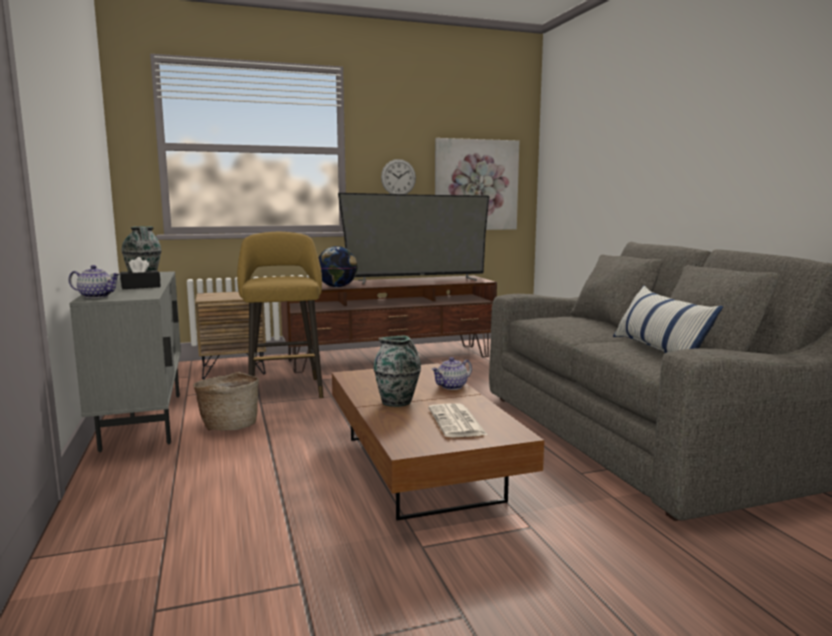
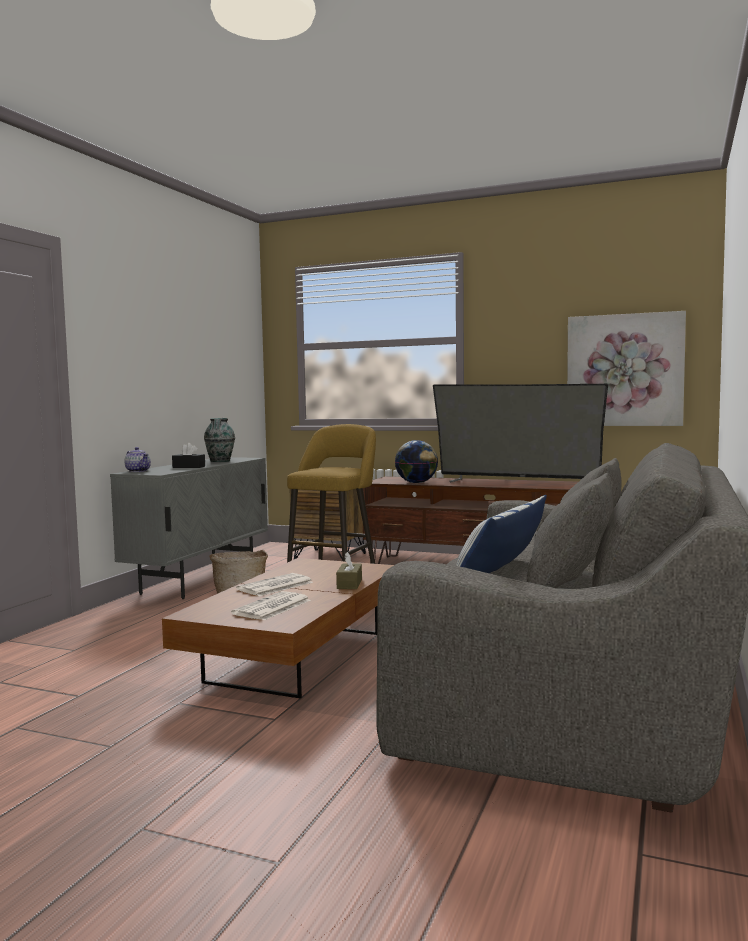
camera: 40 degrees right, 5 degrees down
vase [373,336,421,407] -> newspaper [236,573,314,596]
wall clock [381,159,416,194] -> none
teapot [431,357,472,390] -> brown tissue box [336,552,362,589]

